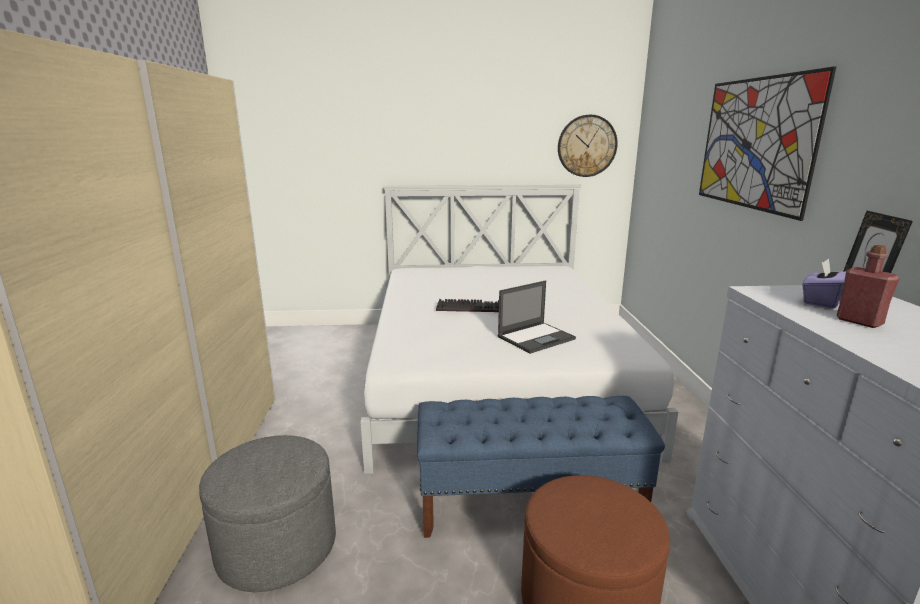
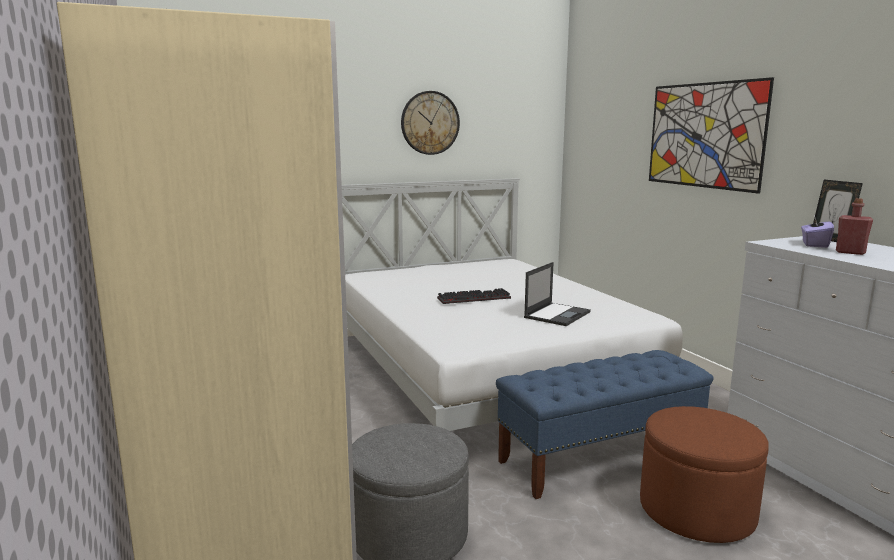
camera: 20 degrees left, 5 degrees down
wall clock [558,115,618,177] -> wall clock moved to [401,91,460,155]

